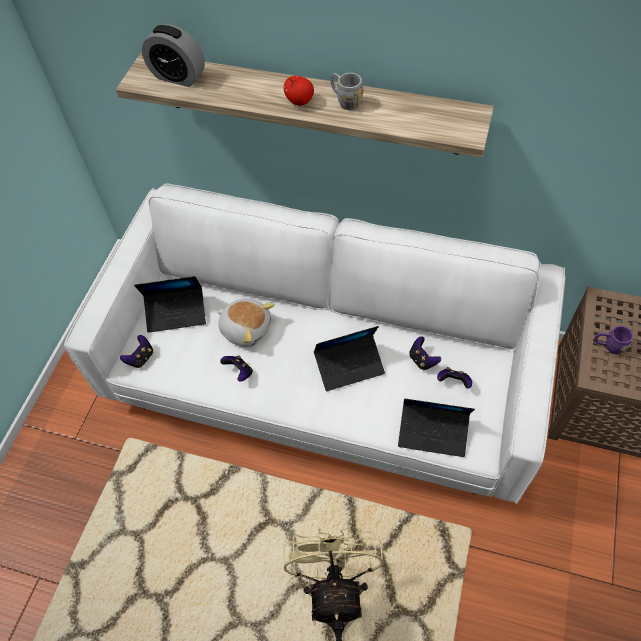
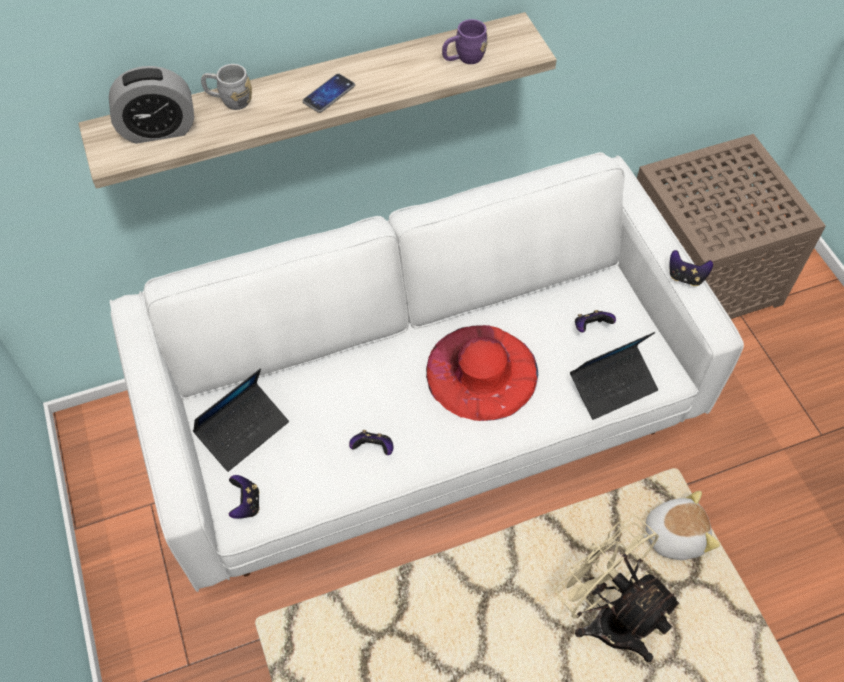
camera: 40 degrees left, 0 degrees up
plush toy [217,299,274,347] -> plush toy moved to [642,491,720,560]
apple [284,76,314,106] -> phone [303,74,355,113]
laptop [314,326,385,391] -> red hat [426,325,538,421]
grey mug [331,73,364,110] -> grey mug moved to [201,64,252,110]
game controller [409,336,441,370] -> game controller moved to [670,250,713,286]
purple mug [594,326,633,354] -> purple mug moved to [442,19,488,64]

